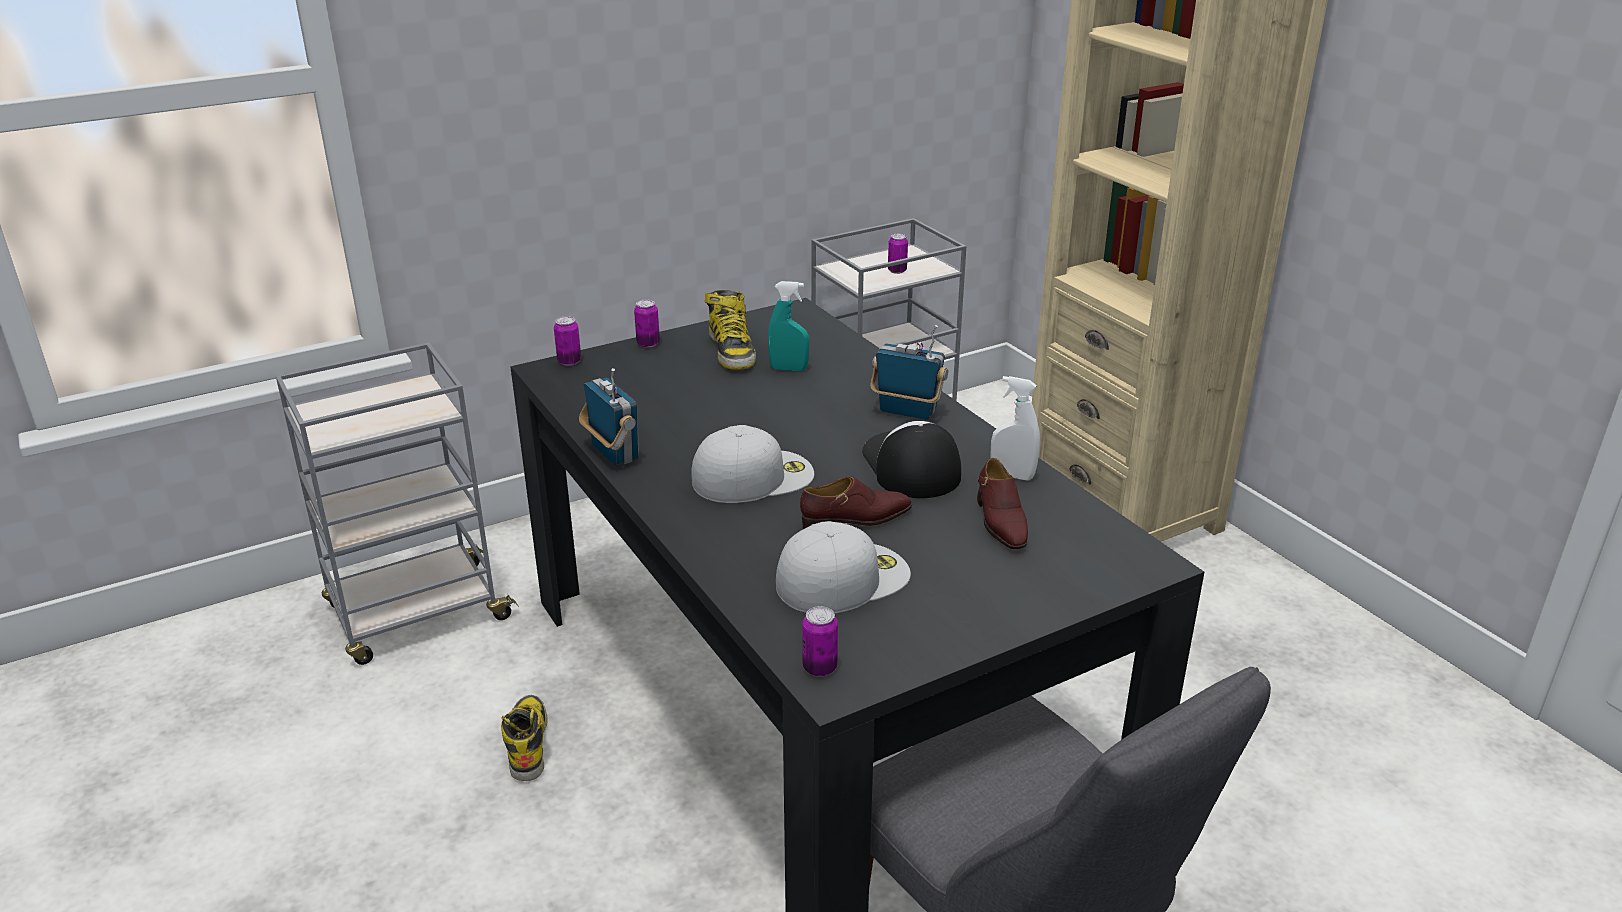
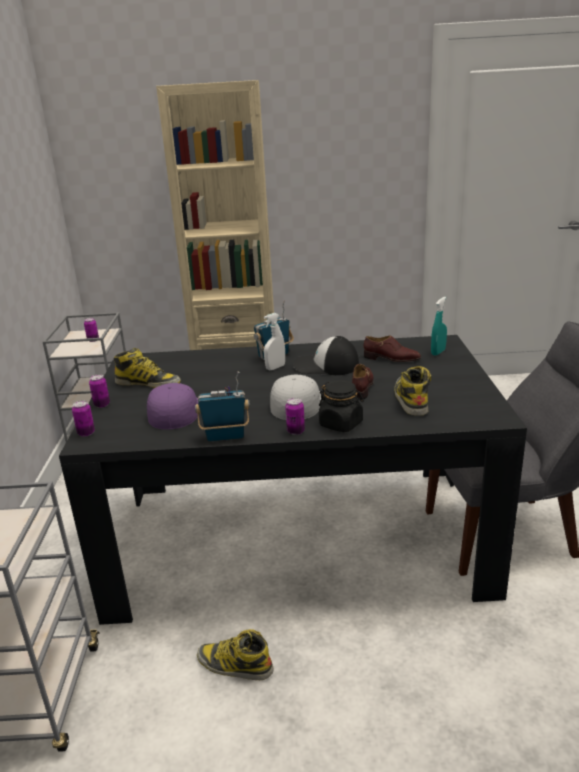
camera: 60 degrees left, 5 degrees down
turquoise spray bottle [768,281,809,371] -> turquoise spray bottle moved to [431,297,447,356]
white cap [776,521,911,614] -> boot [394,366,431,416]
can [802,606,838,676] -> can moved to [285,398,305,435]
white spray bottle [990,376,1040,480] -> white spray bottle moved to [264,313,285,370]
none -> purple cap [147,383,198,429]
none -> black jar [319,380,364,432]

